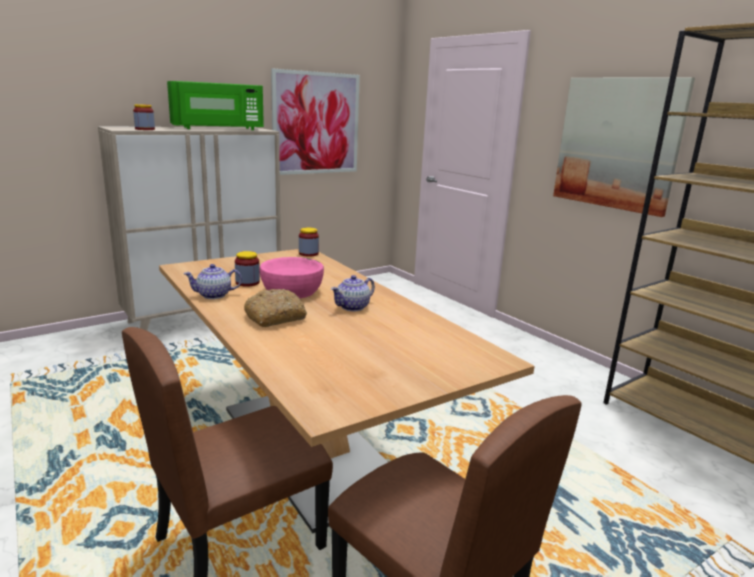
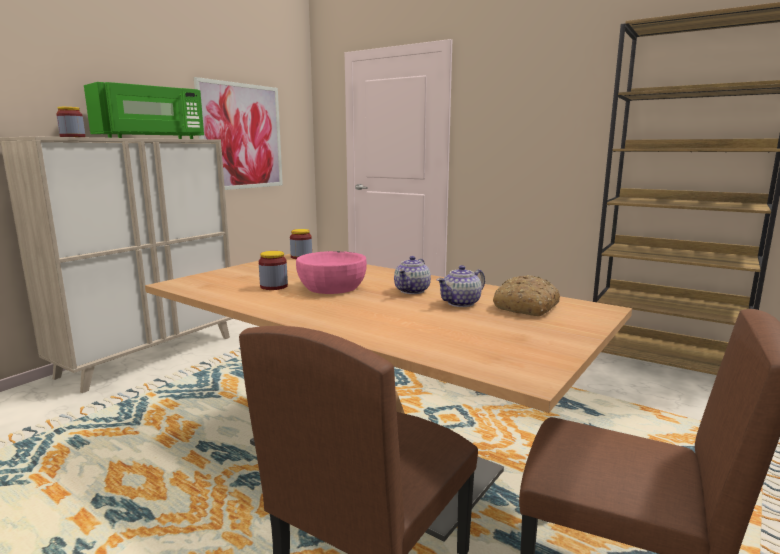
camera: 20 degrees left, 5 degrees down
teapot [183,264,242,299] -> teapot moved to [437,265,485,307]
bread [244,289,307,327] -> bread moved to [493,275,560,316]
picture [553,77,695,217] -> none

